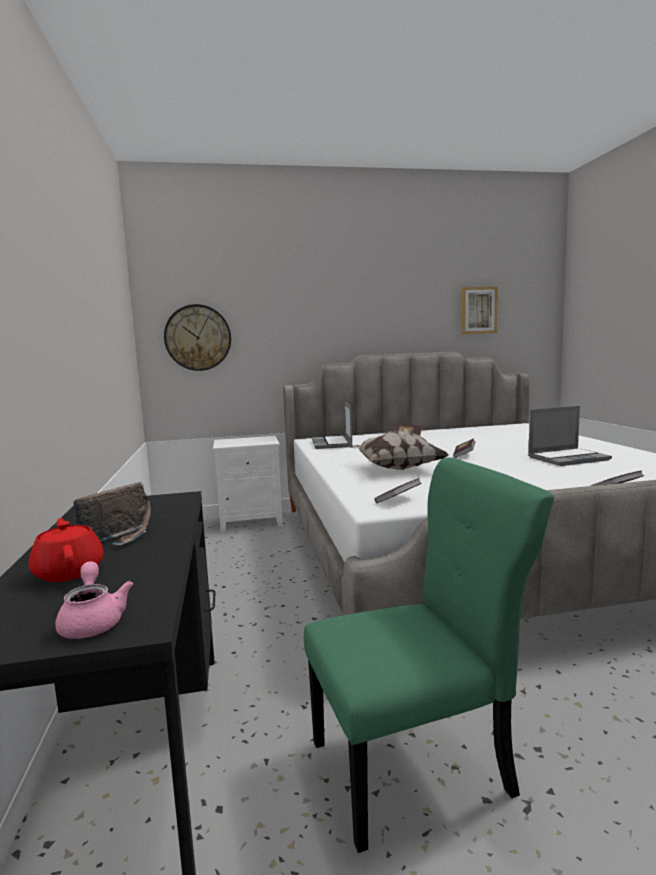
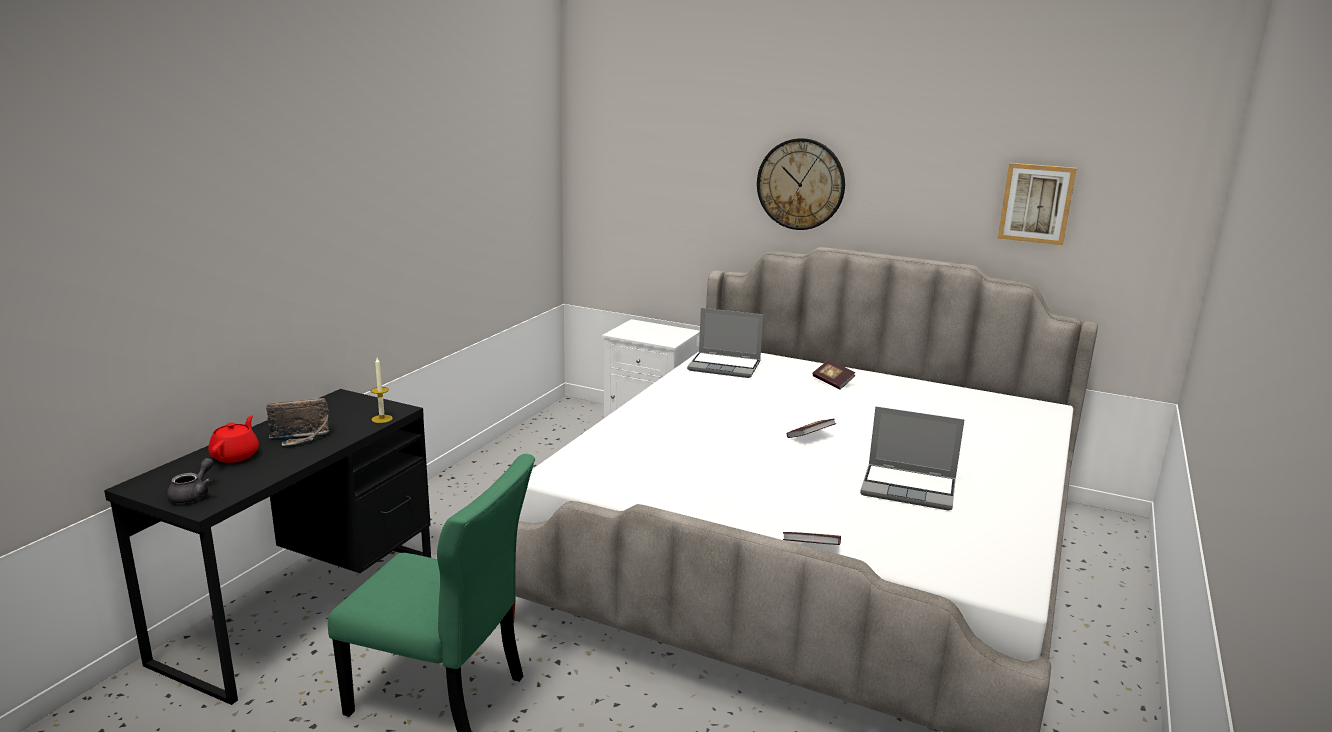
camera: 35 degrees right, 10 degrees up
pink teapot [55,561,133,639] -> grey teapot [167,458,214,503]
wall clock [164,304,231,371] -> wall clock moved to [757,138,845,230]
laptop [312,402,352,449] -> laptop turned 105 degrees counterclockwise [687,308,763,378]
pillow [349,431,449,470] -> none
book [375,478,421,503] -> none
none -> candle [371,358,393,423]

